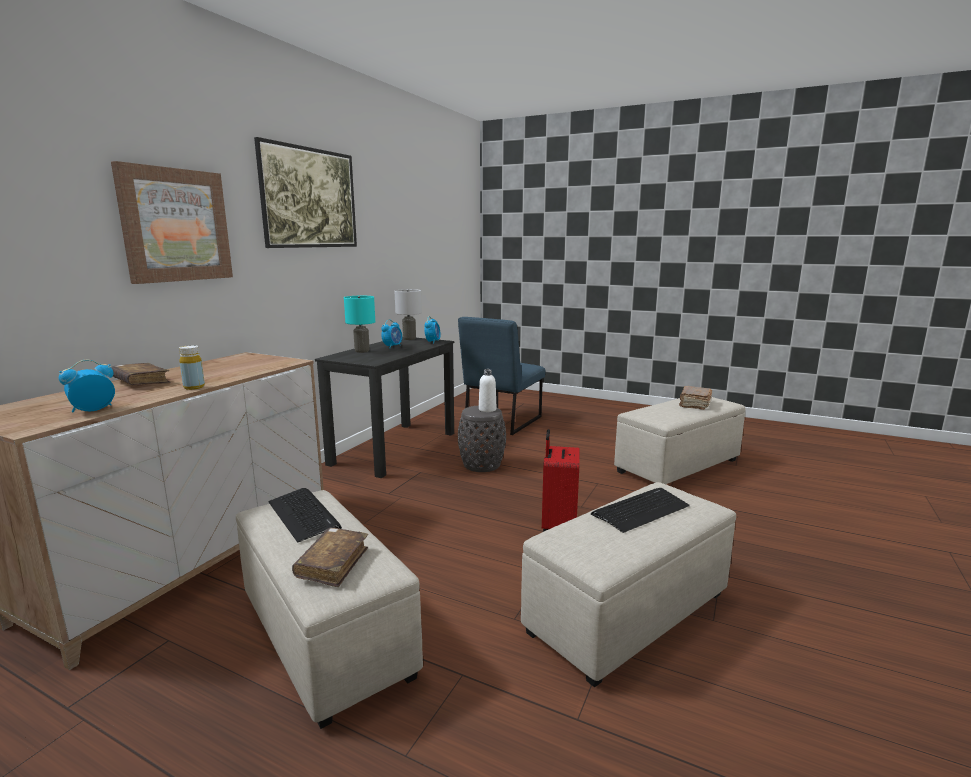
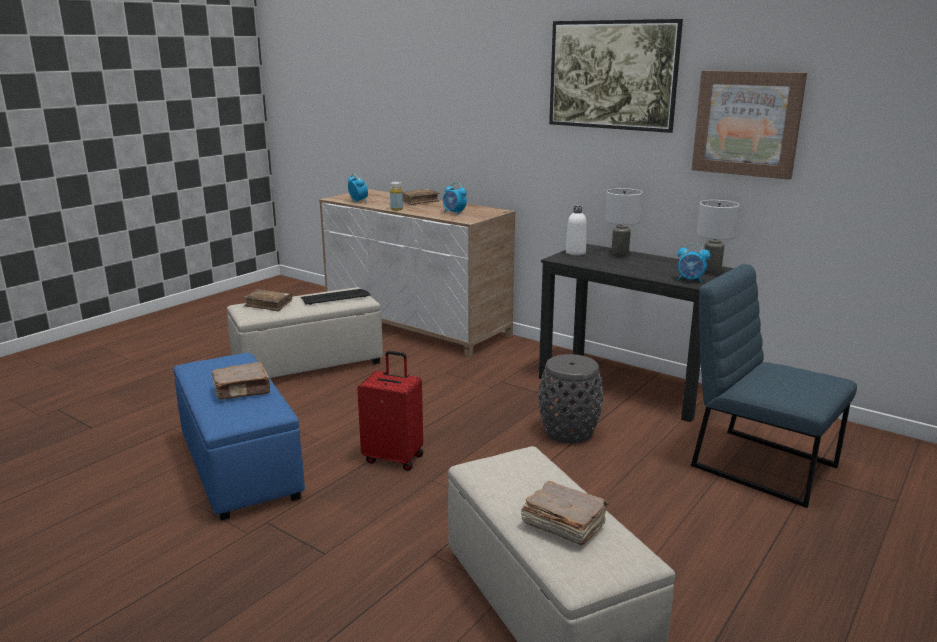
camera: 100 degrees right, 5 degrees up
picture [111,161,233,284] -> picture moved to [692,71,807,180]
turquoise table lamp [344,296,375,353] -> white table lamp [605,188,642,257]
alarm clock [381,319,402,348] -> alarm clock moved to [443,182,467,215]
white bottle [479,369,496,412] -> white bottle moved to [566,206,587,255]
beige ottoman [521,482,736,687] -> blue ottoman [173,353,305,521]
keyboard [591,488,690,533] -> brown book [212,362,270,400]

